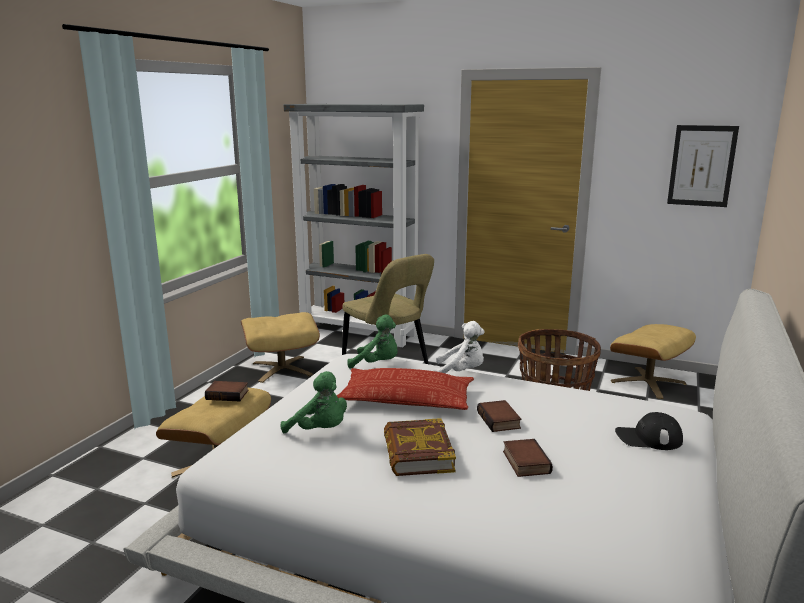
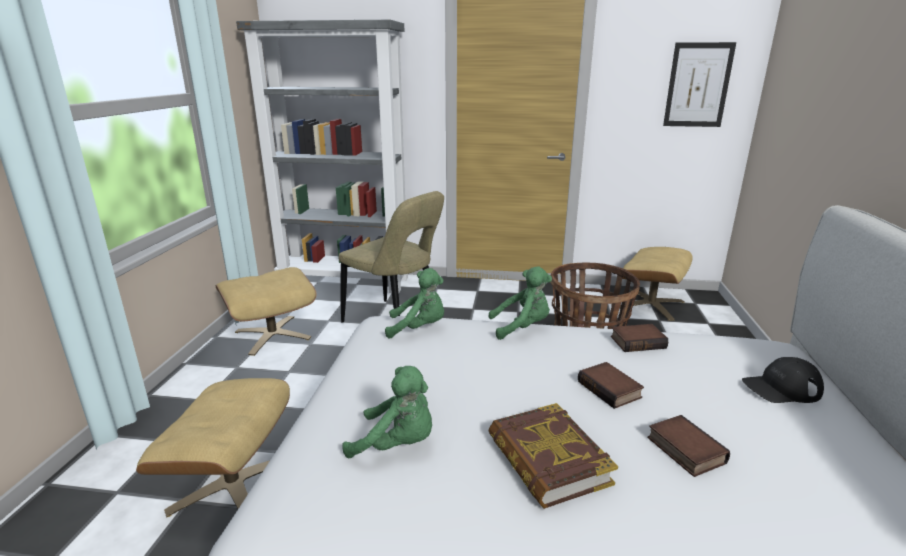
camera: 15 degrees left, 5 degrees up
book [205,381,249,401] -> book moved to [611,324,668,352]
pillow [336,368,474,410] -> none
white plush toy [434,321,485,373] -> green plush toy [488,267,552,340]

